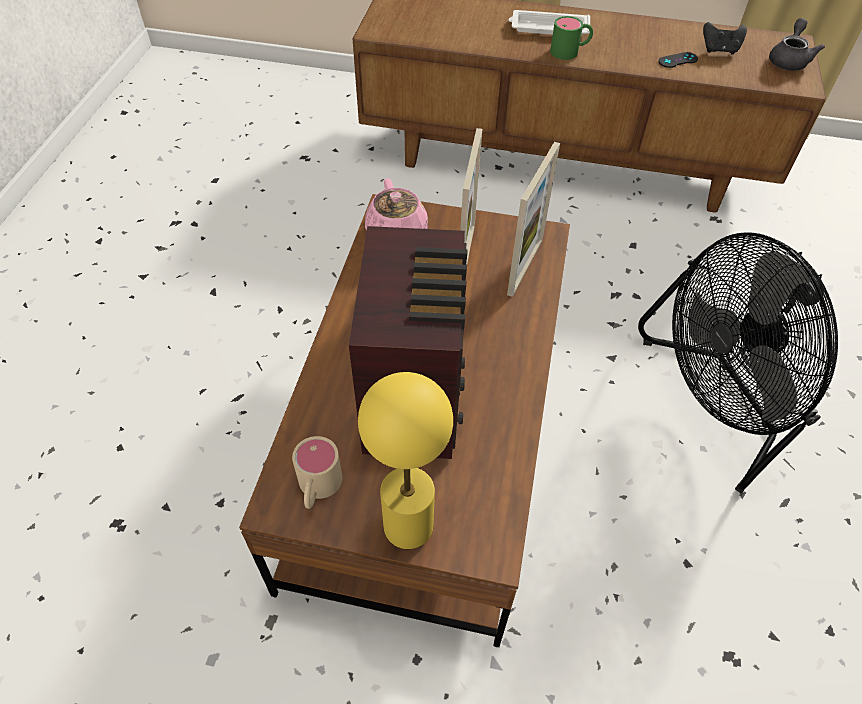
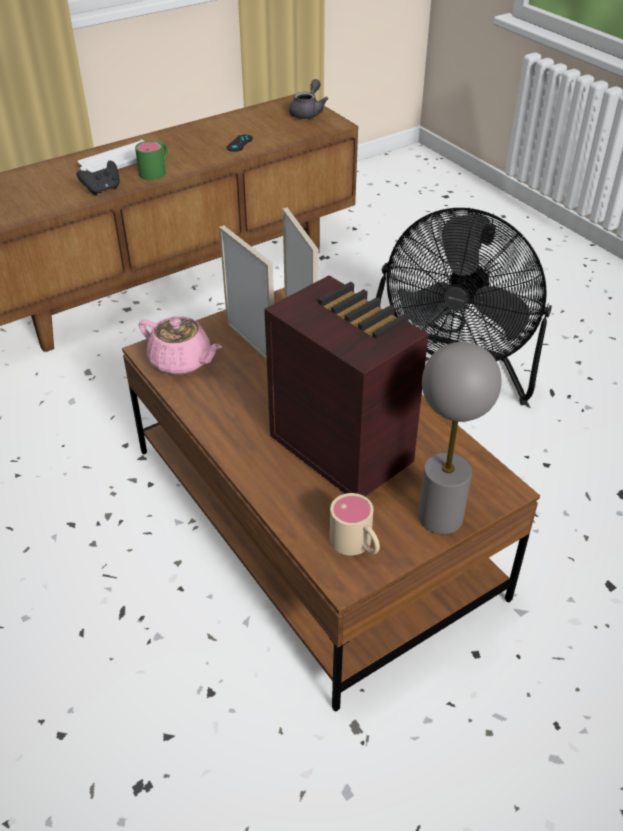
camera: 45 degrees left, 10 degrees down
yellow table lamp [358,372,453,549] -> grey table lamp [418,342,501,534]
black game controller [703,22,747,55] -> black game controller moved to [77,160,120,196]
grey teapot [769,18,825,71] -> grey teapot turned 45 degrees clockwise [289,79,328,119]

